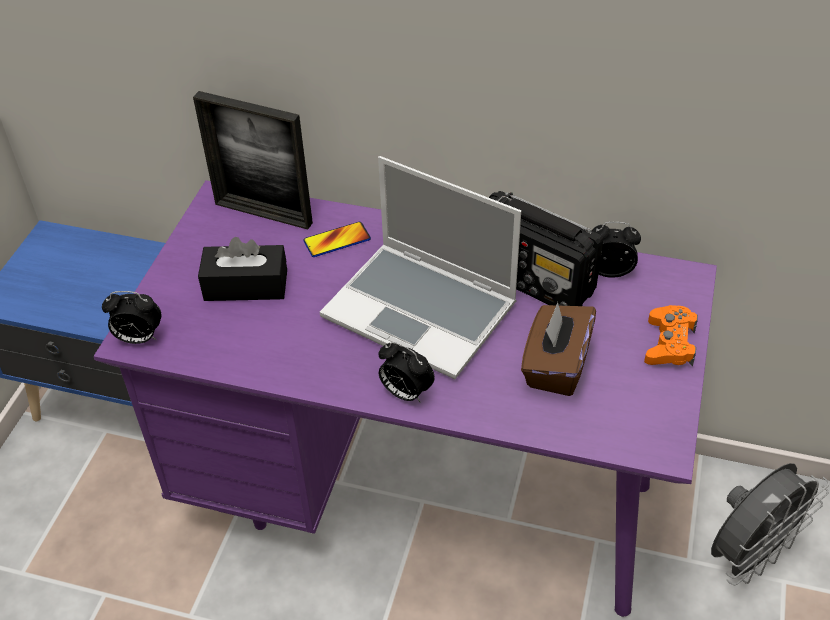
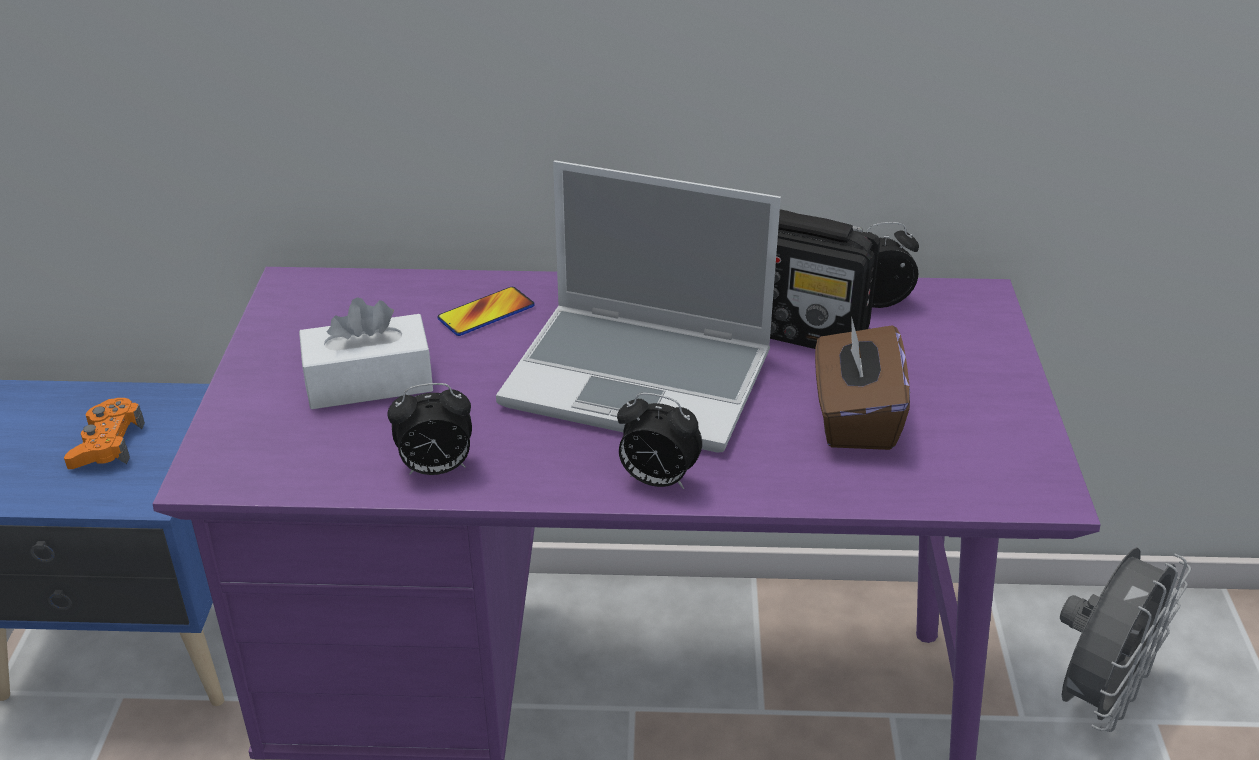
camera: 15 degrees left, 10 degrees down
alarm clock [102,291,162,344] -> alarm clock moved to [387,383,472,475]
picture frame [193,91,313,230] -> none
black tissue box [198,237,287,301] -> white tissue box [299,297,433,409]
orange game controller [644,305,698,366] -> orange game controller moved to [64,398,145,469]

